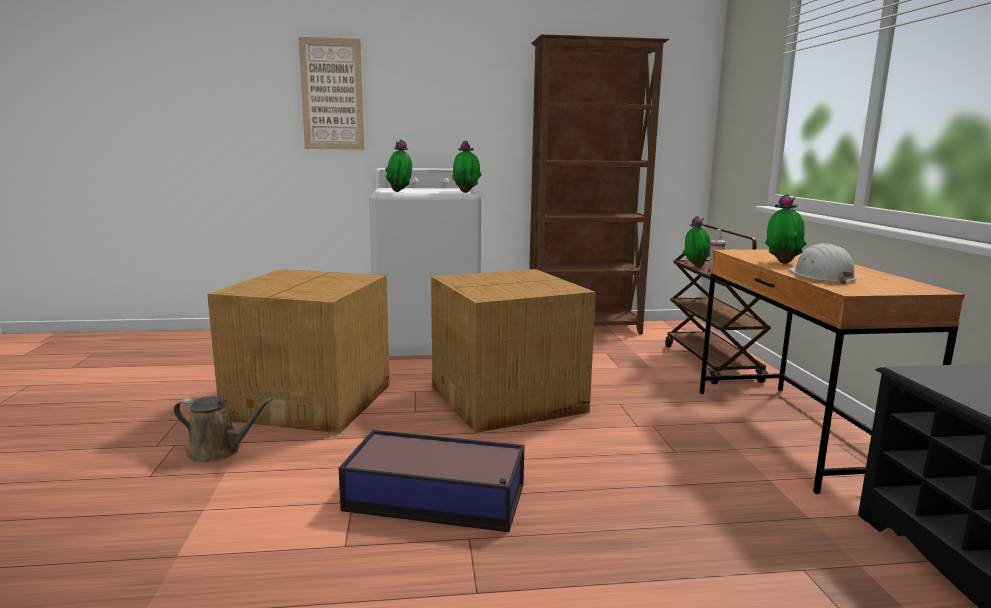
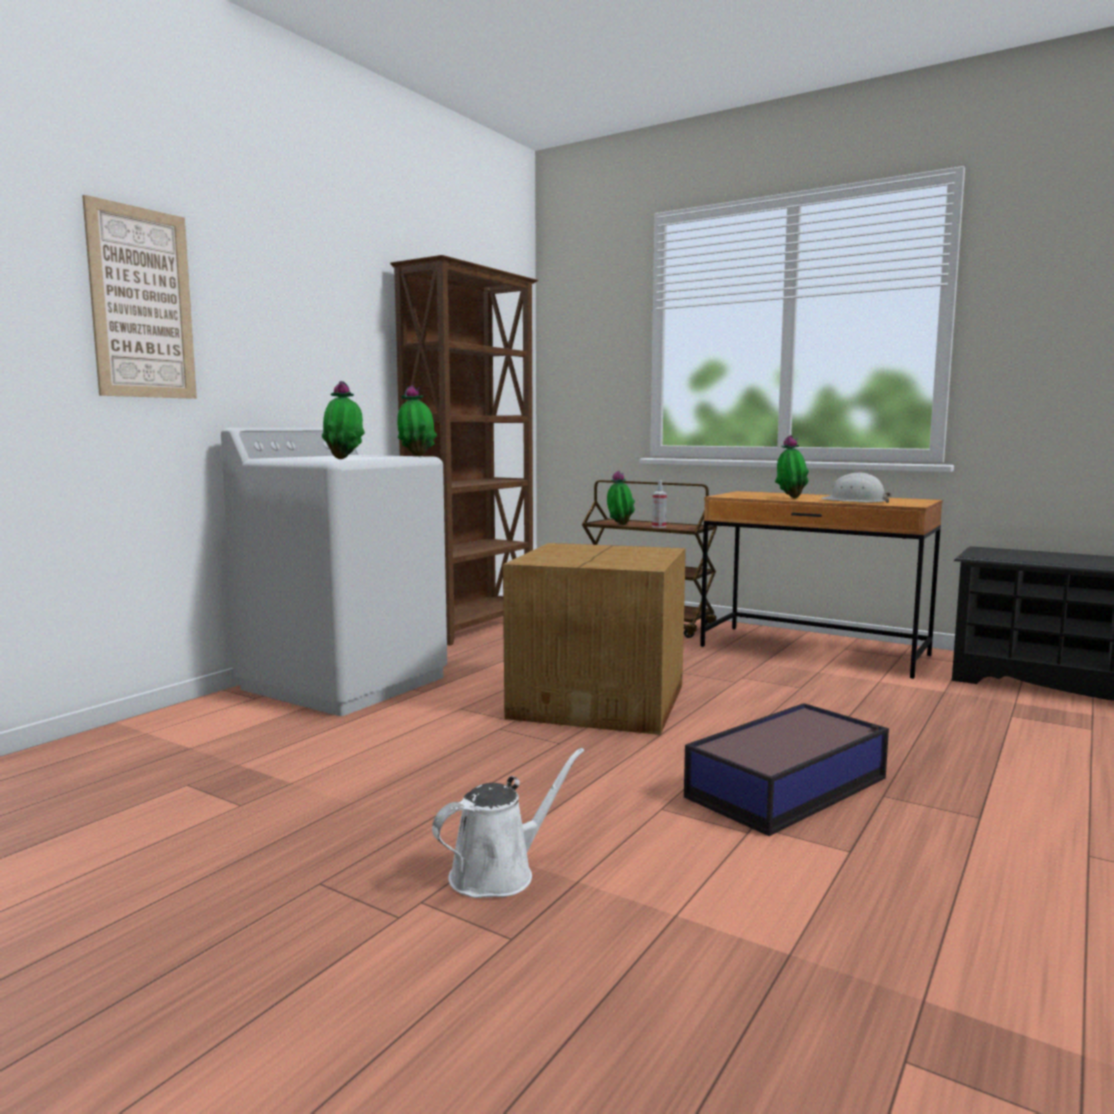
camera: 50 degrees left, 5 degrees down
brown watering can [173,396,273,463] -> white watering can [432,748,584,898]
cardboard box [207,269,390,434] -> none

